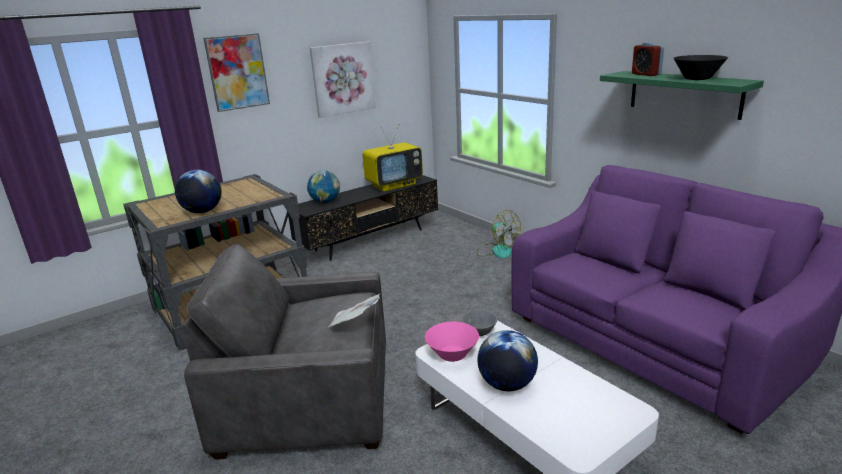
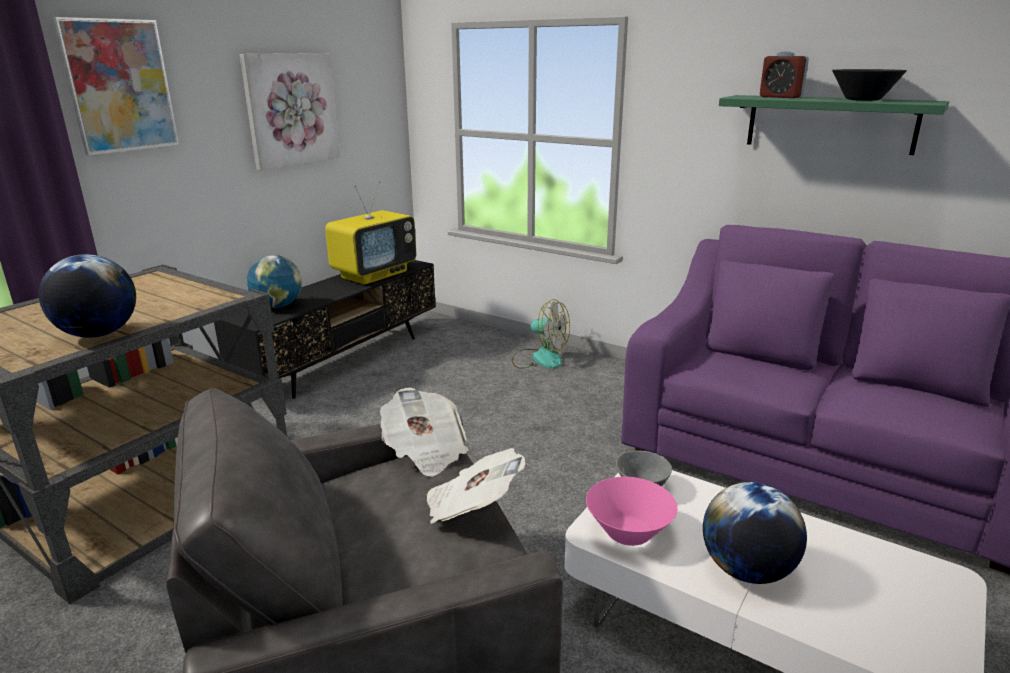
camera: 20 degrees left, 0 degrees up
none -> newspaper [380,387,468,477]

